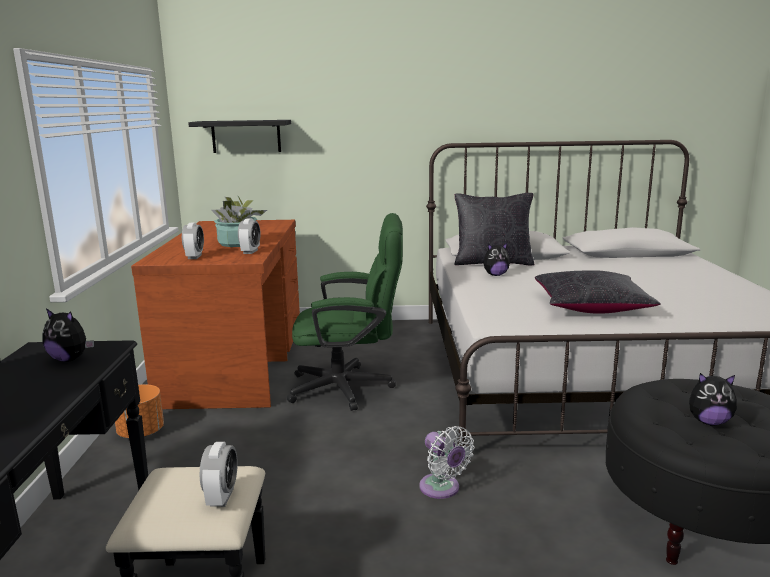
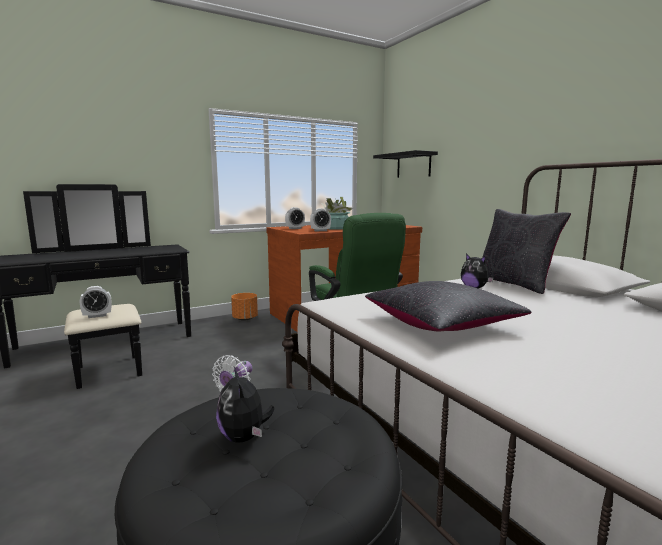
camera: 60 degrees right, 5 degrees down
plush toy [42,308,94,362] -> none

